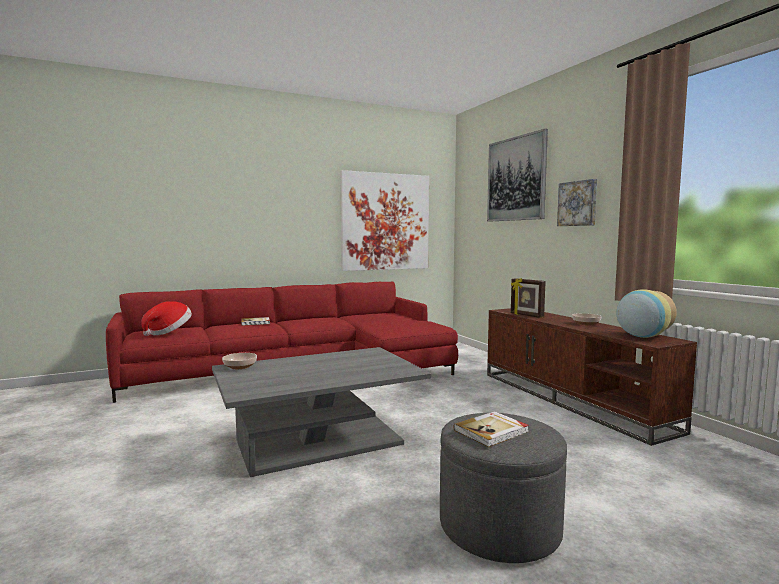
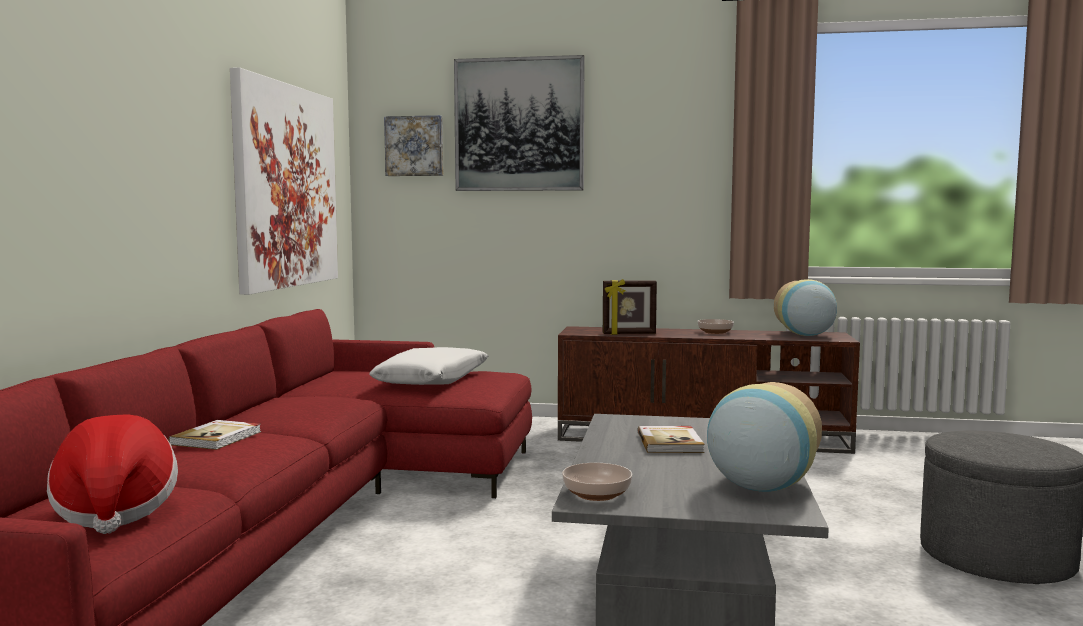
camera: 55 degrees left, 0 degrees up
book [454,411,529,447] -> book moved to [637,426,705,453]
picture [557,179,597,226] -> picture moved to [384,115,443,176]
none -> white pillow [369,347,488,385]
none -> vase [707,382,822,492]

